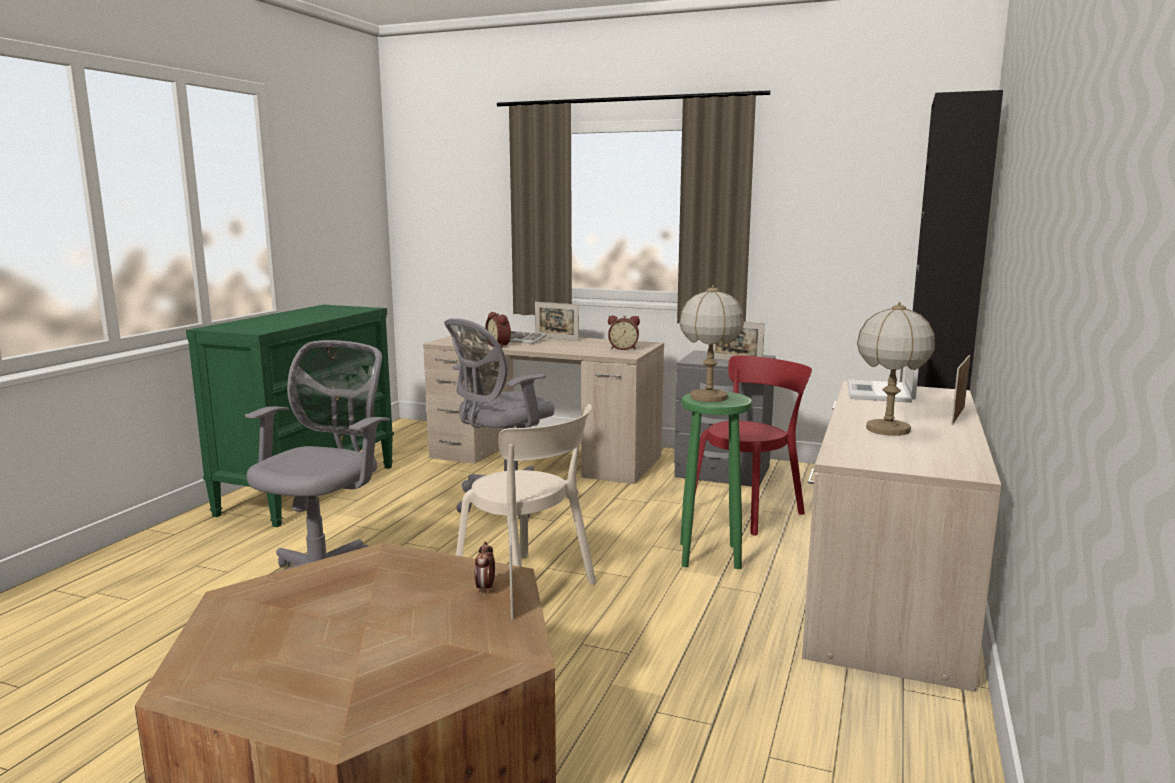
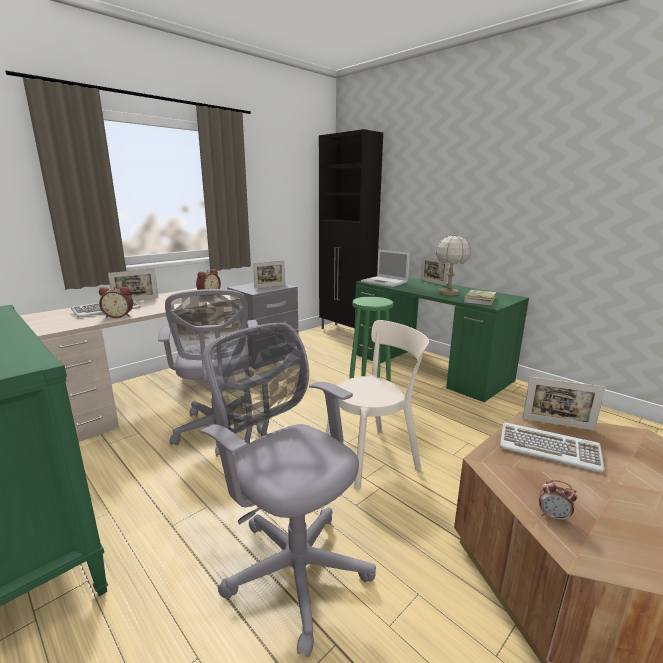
camera: 65 degrees left, 5 degrees up
alarm clock [475,541,495,594] -> alarm clock moved to [539,480,578,523]
table lamp [679,285,744,402] -> none
red chair [695,355,812,536] -> none
beige desk [802,381,1001,692] -> green desk [355,277,529,402]
none -> book [464,290,496,305]
none -> keyboard [500,422,605,473]

